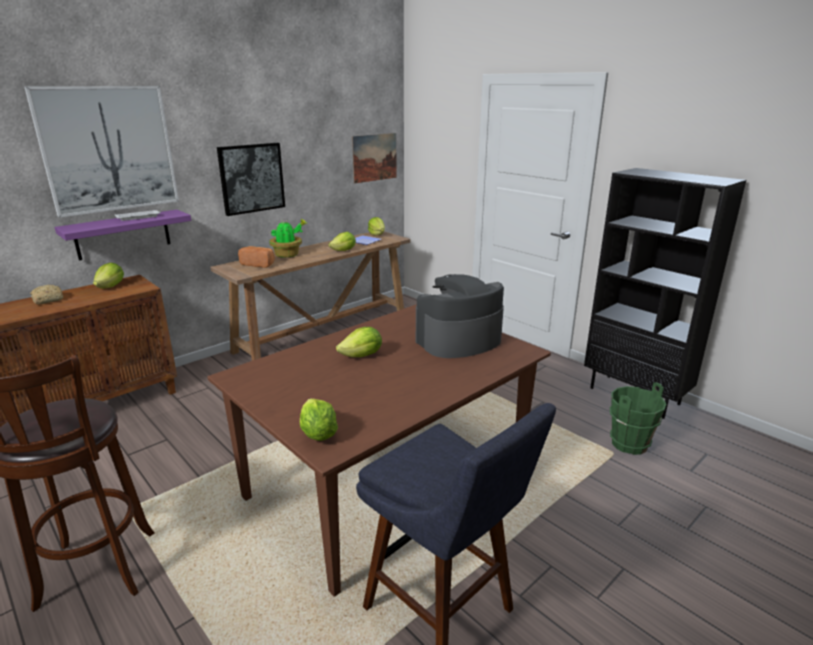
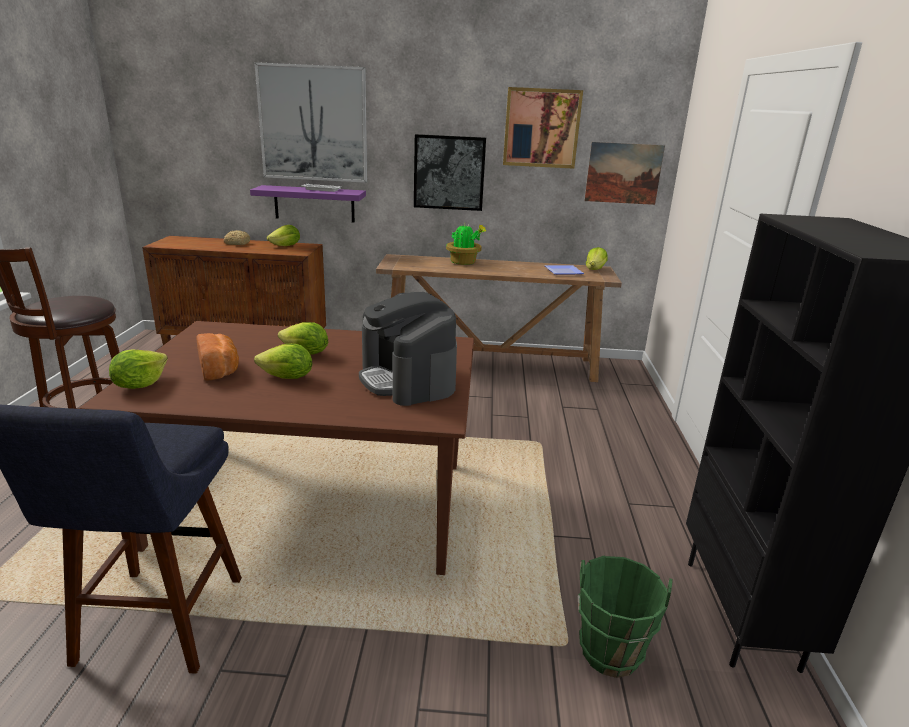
camera: 45 degrees right, 0 degrees up
bread [238,246,275,268] -> bread moved to [197,333,239,381]
lettuce [328,232,356,251] -> lettuce moved to [254,344,312,379]
coffee machine [416,274,504,358] -> coffee machine turned 135 degrees counterclockwise [359,292,457,406]
none -> picture [503,87,583,169]

